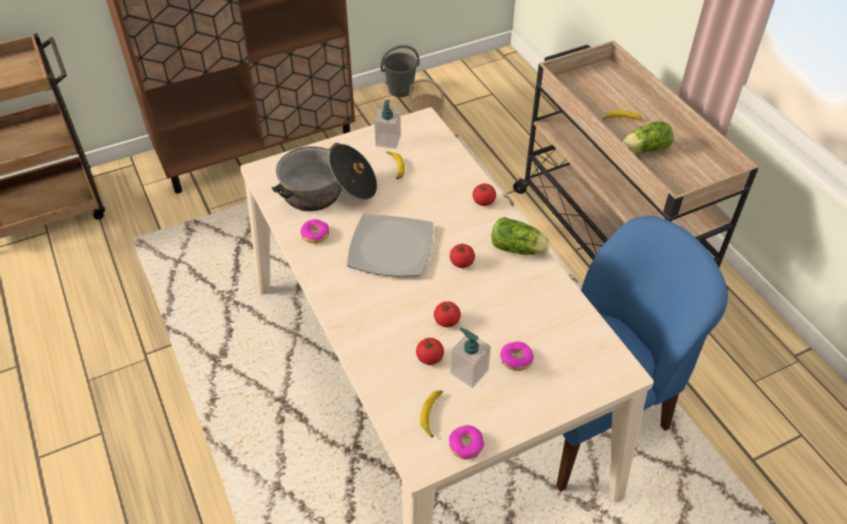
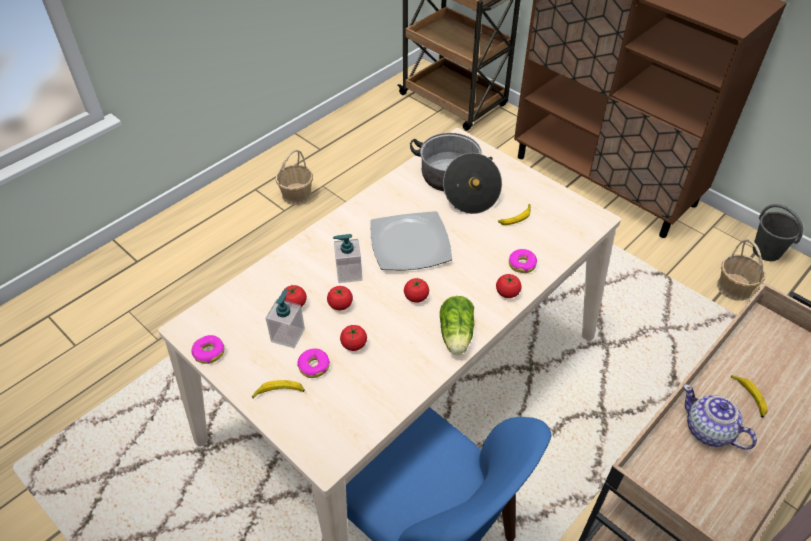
camera: 70 degrees right, 0 degrees up
donut [301,219,329,244] -> donut moved to [509,249,537,273]
soap dispenser [374,99,401,149] -> soap dispenser moved to [333,234,362,283]
banana [420,390,443,437] -> banana moved to [252,380,305,398]
lettuce [623,121,674,153] -> teapot [683,384,757,450]
none -> basket [276,149,313,205]
none -> tomato [340,325,367,351]

